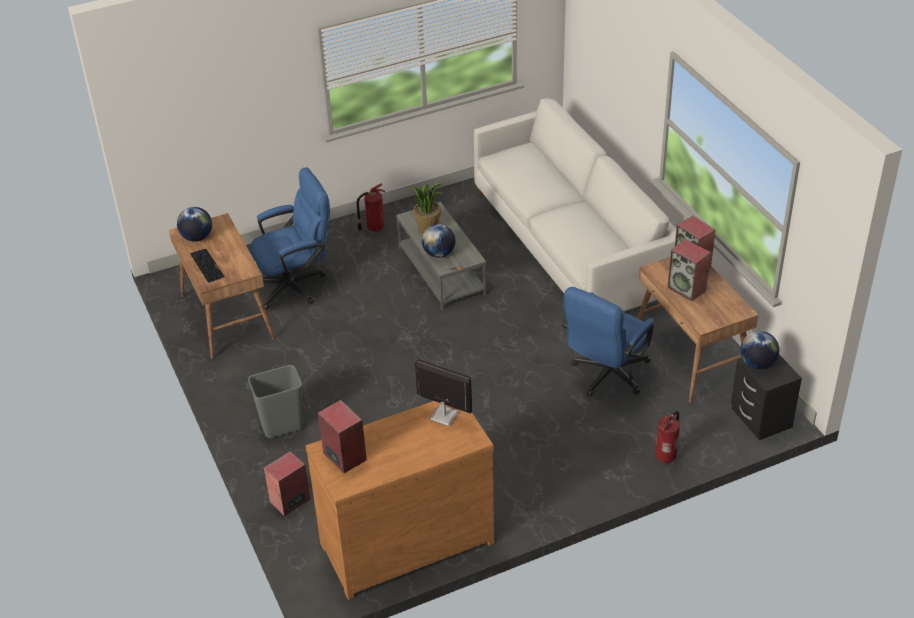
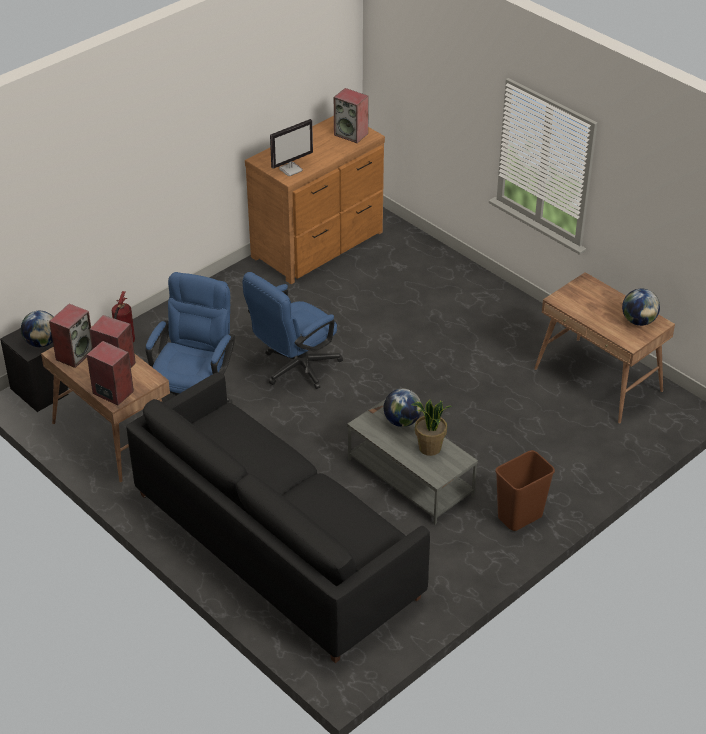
camera: 160 degrees right, 0 degrees up
keyboard [191,249,225,283] -> none
grey trash can [248,365,303,438] -> none
blue office chair [250,167,330,309] -> blue office chair moved to [242,272,343,389]
speaker [264,451,310,516] -> speaker moved to [49,304,93,368]
fire extinguisher [357,183,385,232] -> brown trash can [495,450,555,531]
monitor [415,359,472,426] -> monitor turned 45 degrees counterclockwise [270,119,313,176]
white sofa [474,98,676,312] -> black sofa [126,372,430,663]

